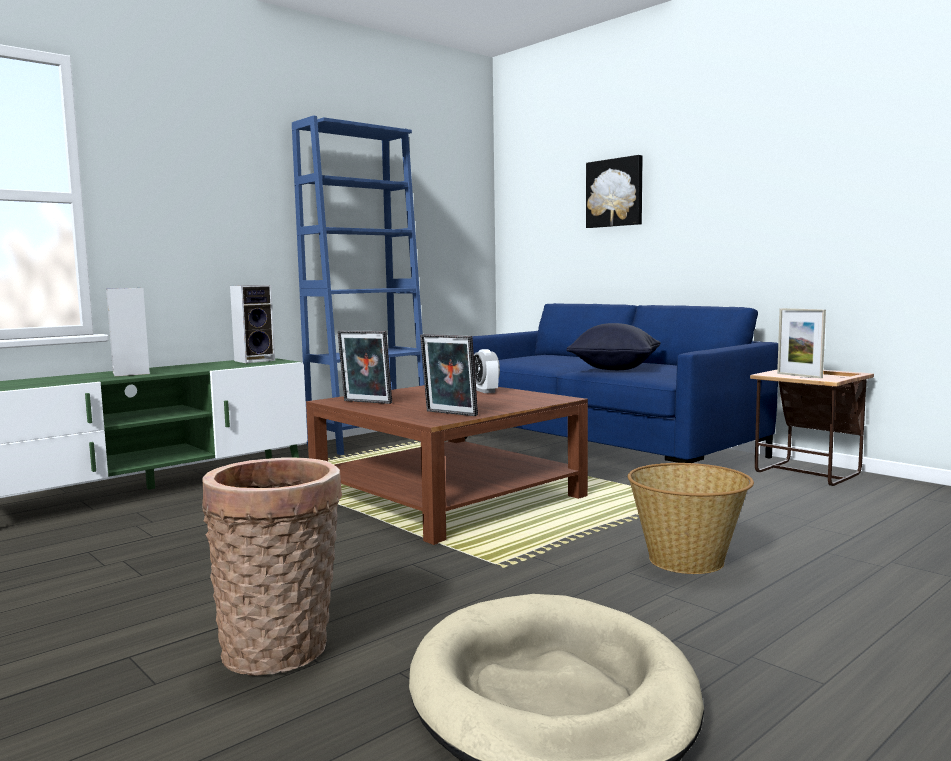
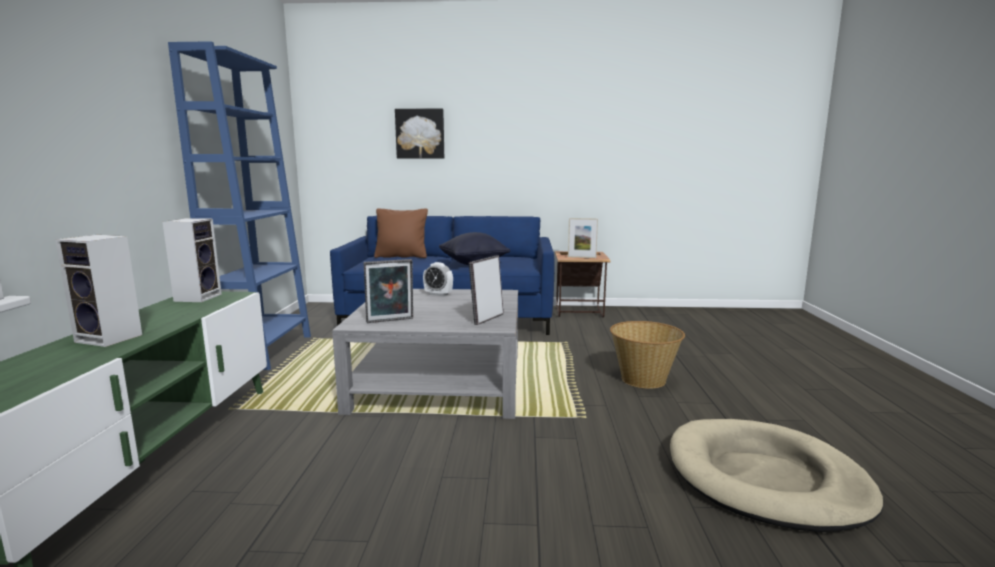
camera: 45 degrees left, 5 degrees up
basket [202,457,342,676] -> none
brown coffee table [306,385,588,545] -> grey coffee table [332,289,518,419]
picture frame [420,334,478,416] -> picture frame turned 135 degrees clockwise [469,256,504,325]
none -> brown pillow [374,208,428,258]

